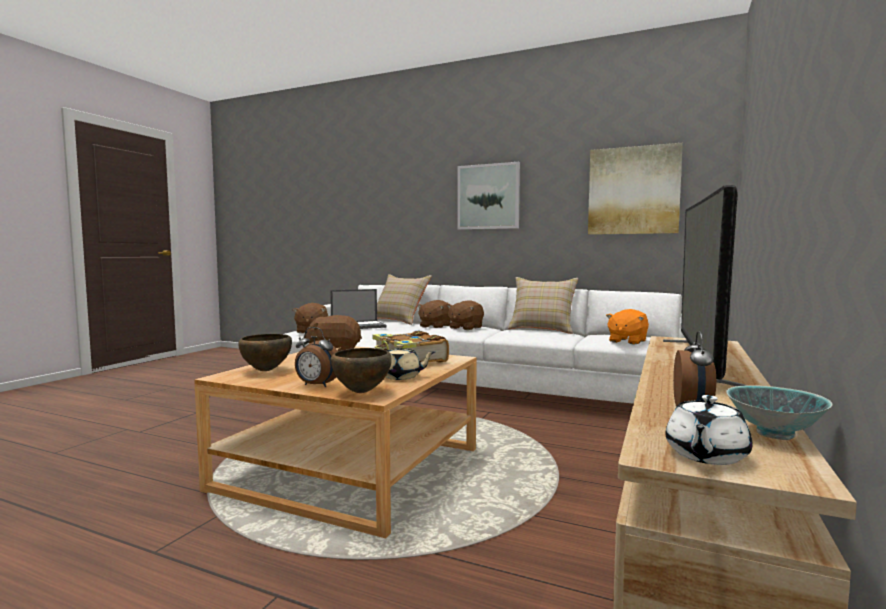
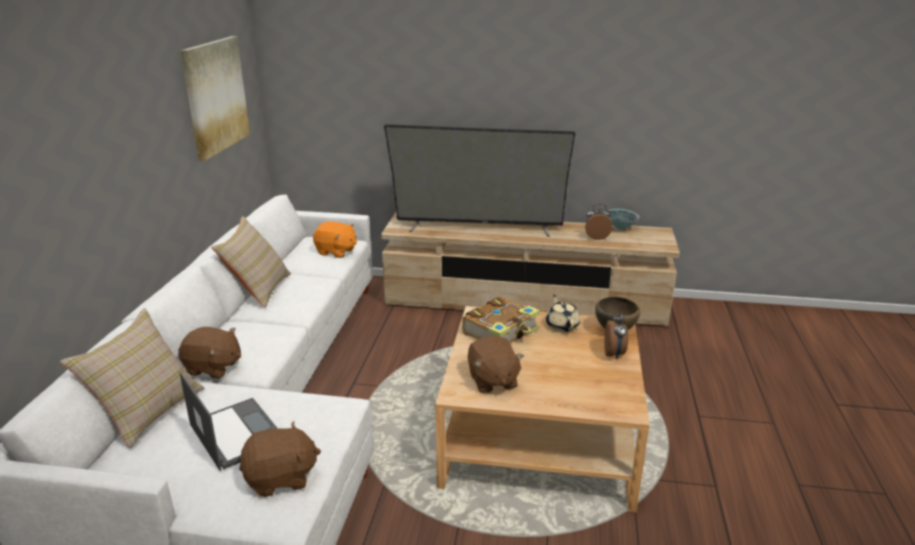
camera: 105 degrees left, 20 degrees up
brown bowl [238,334,292,371] -> none
brown plush toy [447,300,484,330] -> none
picture [457,162,520,230] -> none
white teapot [665,395,753,465] -> none

